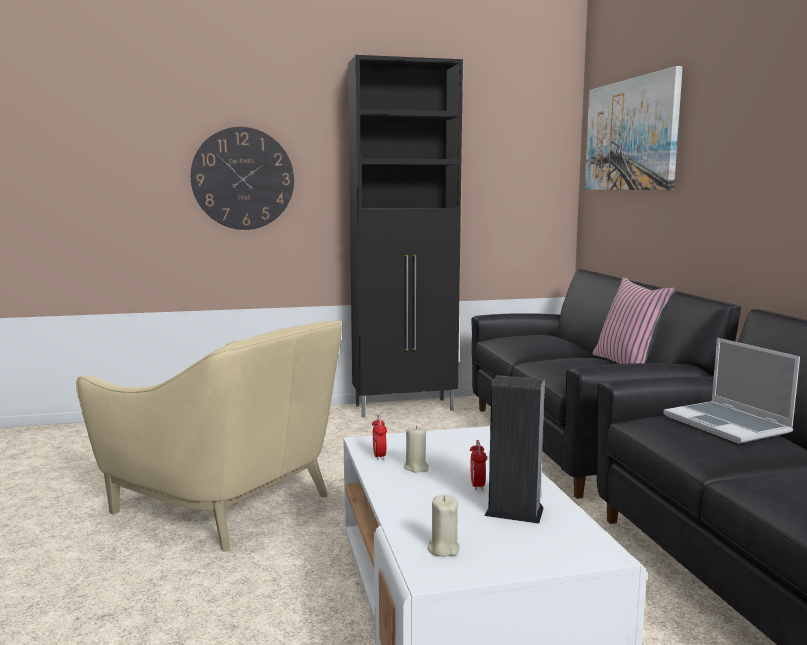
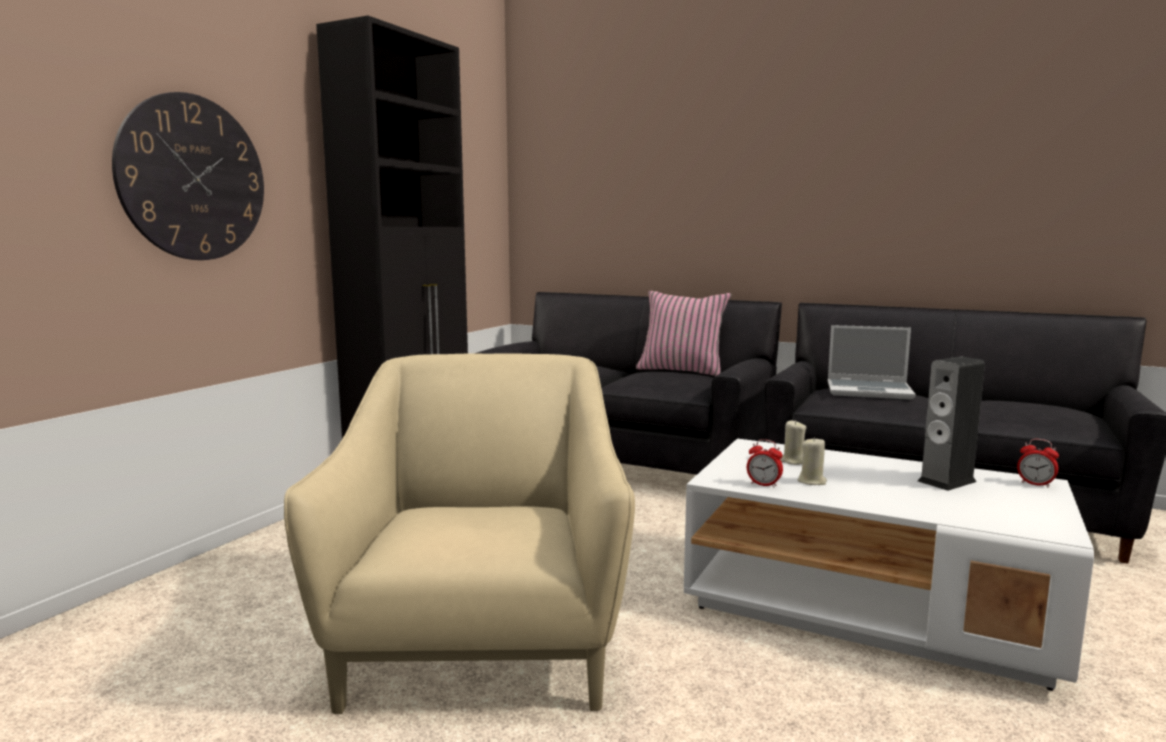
camera: 50 degrees left, 0 degrees up
beige armchair [76,321,342,552] -> beige armchair turned 75 degrees counterclockwise [284,353,635,714]
beige candle [428,494,460,557] -> beige candle moved to [780,420,806,465]
alarm clock [470,440,487,490] -> alarm clock moved to [1017,439,1059,488]
picture [585,66,683,190] -> none

